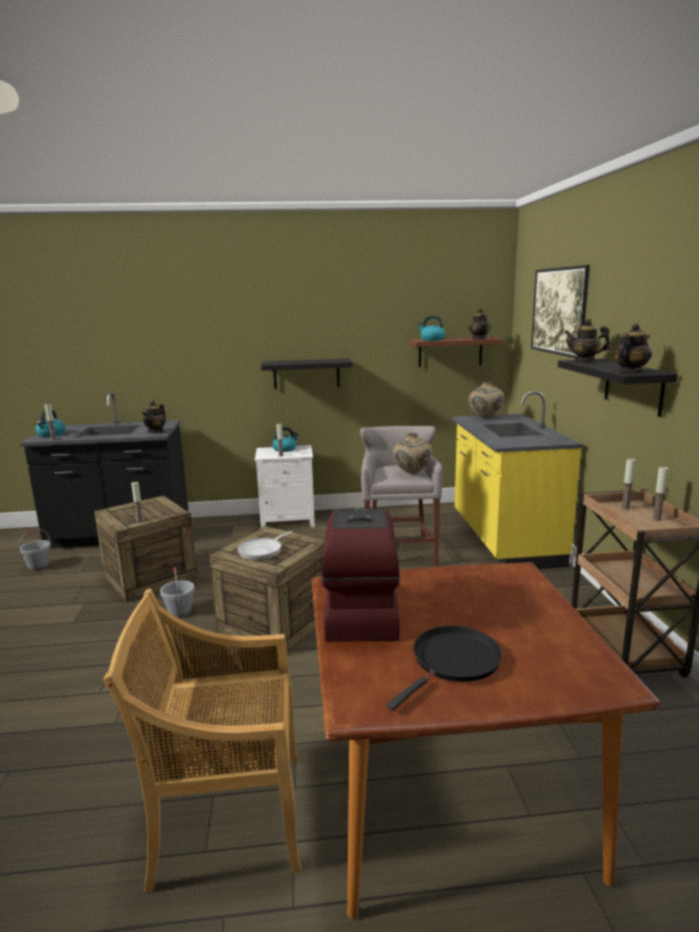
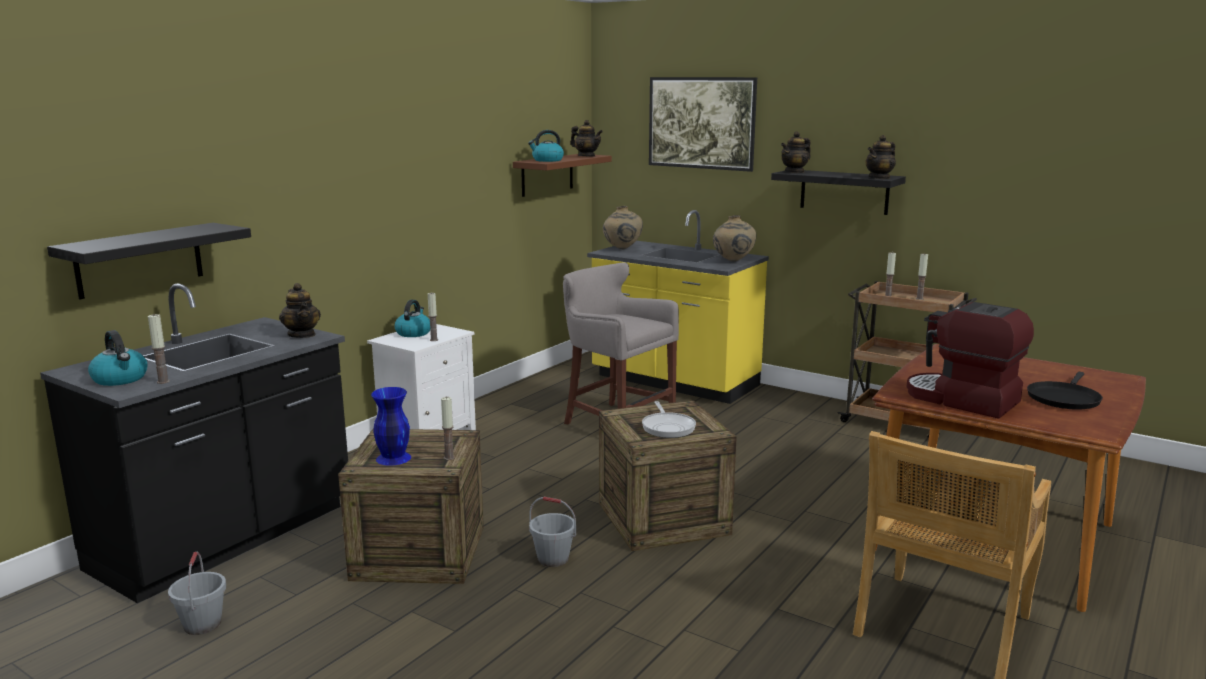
camera: 50 degrees left, 0 degrees up
black shelf [261,359,353,389] -> black shelf moved to [47,223,251,299]
black frying pan [387,626,502,711] -> black frying pan turned 135 degrees counterclockwise [1027,372,1103,410]
beige vase [392,433,432,474] -> beige vase moved to [713,215,757,262]
teapot [614,323,652,373] -> teapot turned 135 degrees counterclockwise [866,135,896,179]
none -> blue vase [371,387,411,466]

